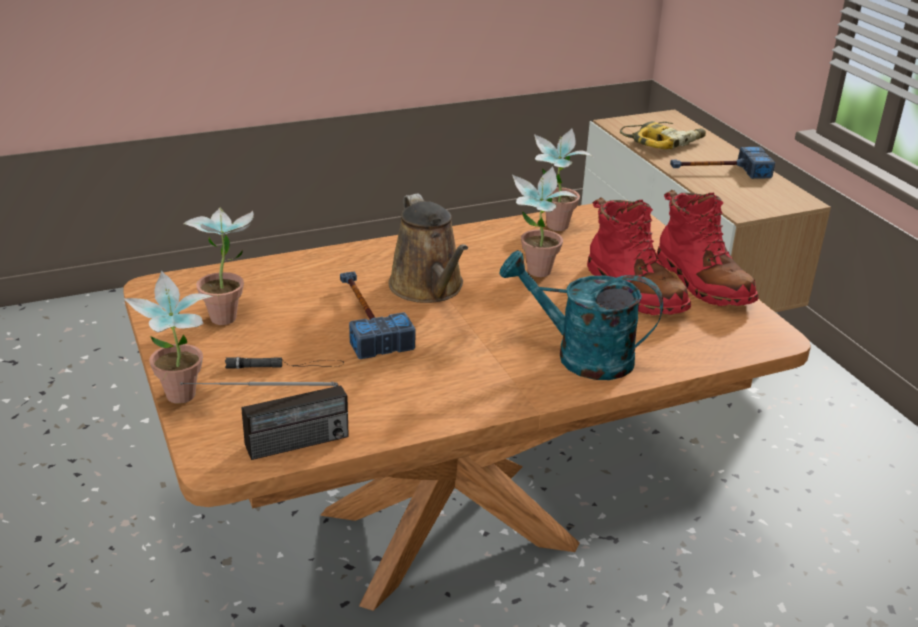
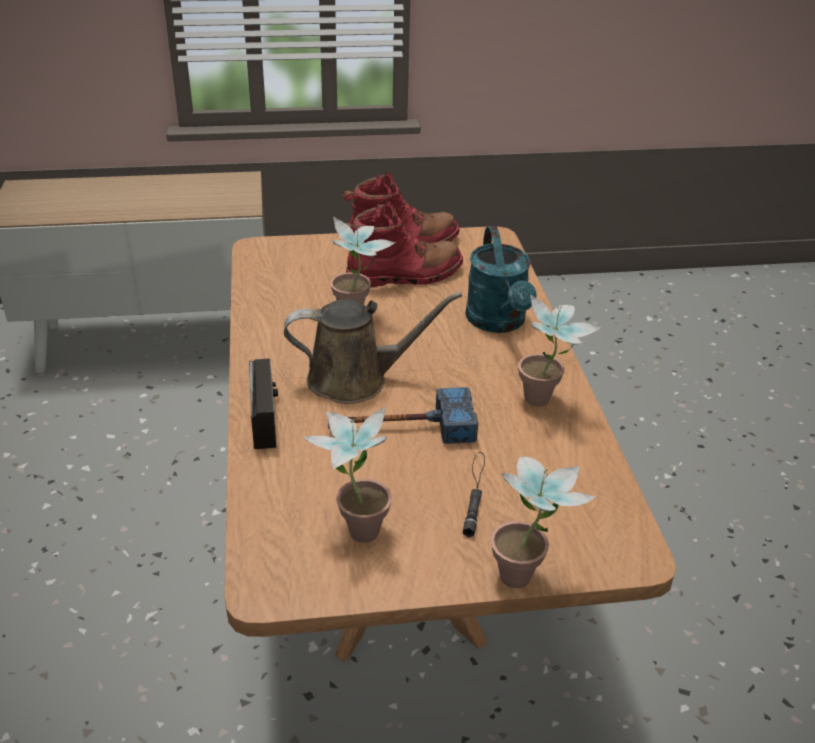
camera: 75 degrees left, 5 degrees up
radio [180,382,349,460] -> radio moved to [249,358,278,449]
turquoise watering can [499,250,663,380] -> turquoise watering can turned 45 degrees counterclockwise [466,226,537,333]
potted plant [534,128,593,231] -> potted plant moved to [518,294,601,407]
power drill [620,121,706,149] -> none
hammer [670,147,775,179] -> none

